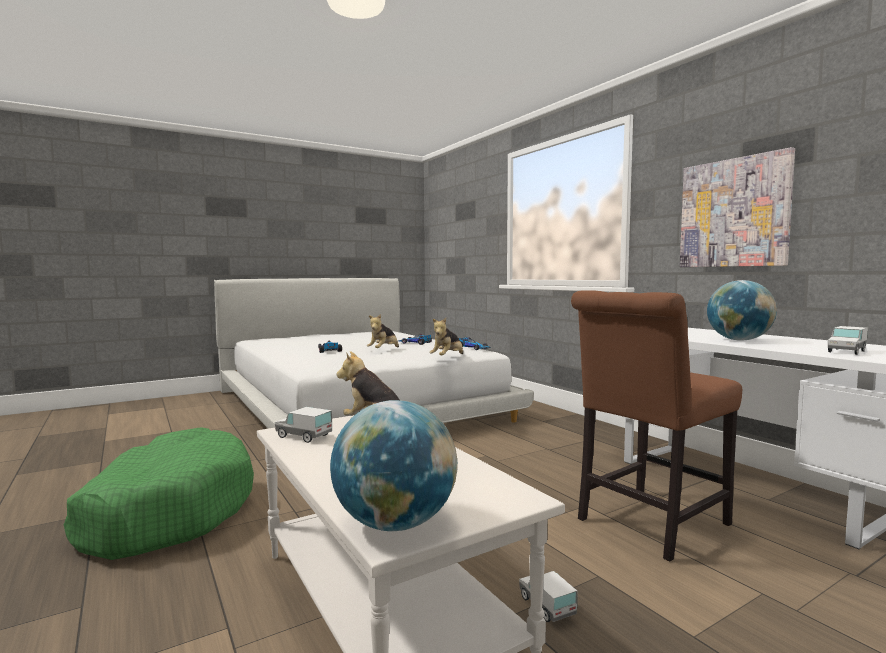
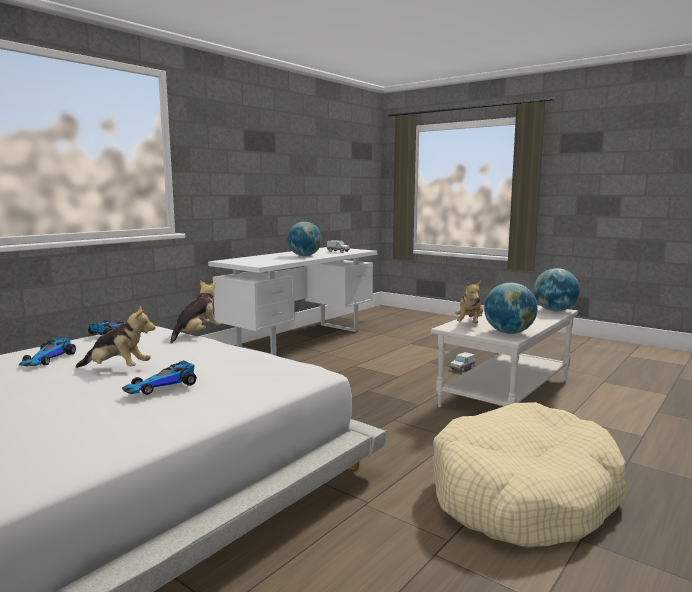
camera: 110 degrees left, 5 degrees up
green dog bed [64,427,254,560] -> beige dog bed [433,402,627,548]
toy truck [275,407,332,443] -> globe [484,283,538,334]
plush toy [429,318,463,355] -> plush toy turned 75 degrees counterclockwise [170,280,221,344]
brown chair [571,290,742,562] -> none
picture [680,147,795,267] -> none

